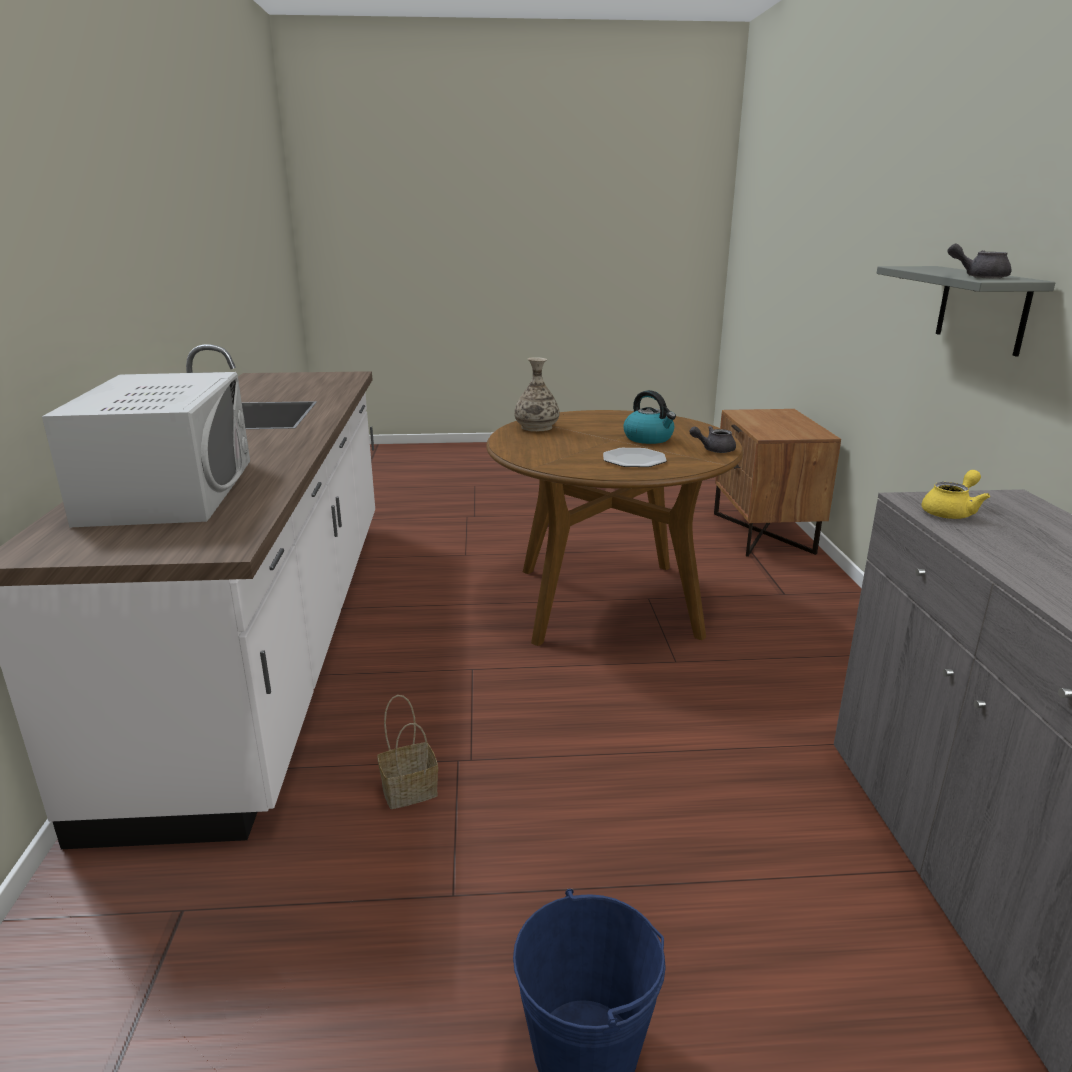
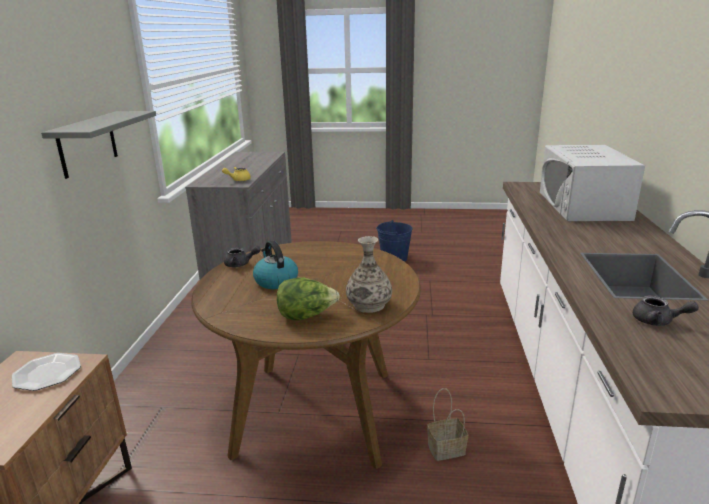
camera: 170 degrees left, 0 degrees up
basket [377,695,438,809] -> basket moved to [427,388,468,461]
plate [603,448,667,467] -> plate moved to [12,353,81,391]
grey teapot [948,244,1011,279] -> grey teapot moved to [633,296,699,326]
none -> lettuce [276,278,340,321]

